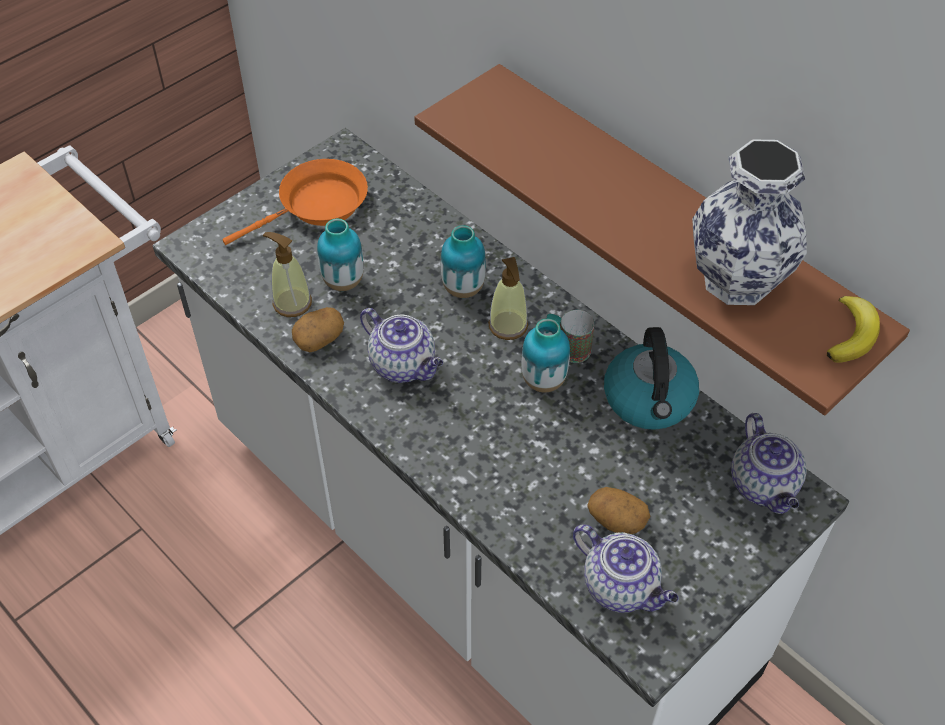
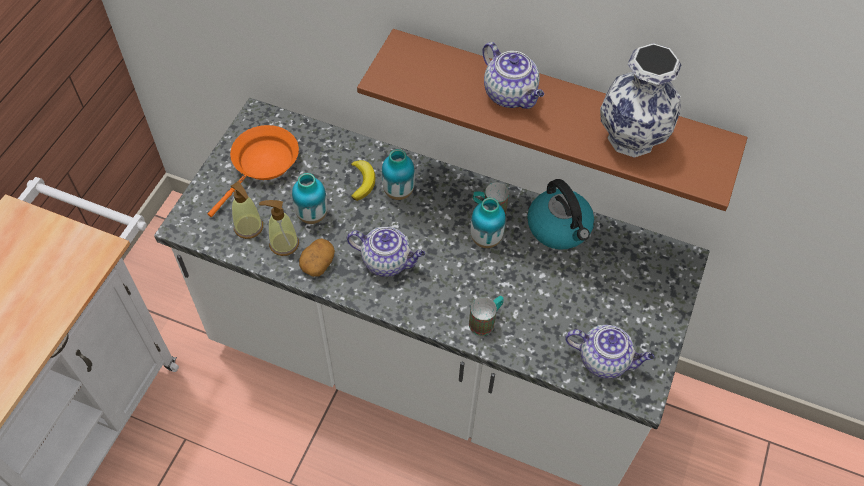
camera: 25 degrees left, 5 degrees up
soap dispenser [488,257,528,340] -> soap dispenser moved to [231,181,263,239]
potato [588,487,650,534] -> none
teapot [731,413,807,514] -> teapot moved to [483,42,544,109]
banana [827,296,880,363] -> banana moved to [351,160,375,201]
none -> mug [469,296,504,336]

